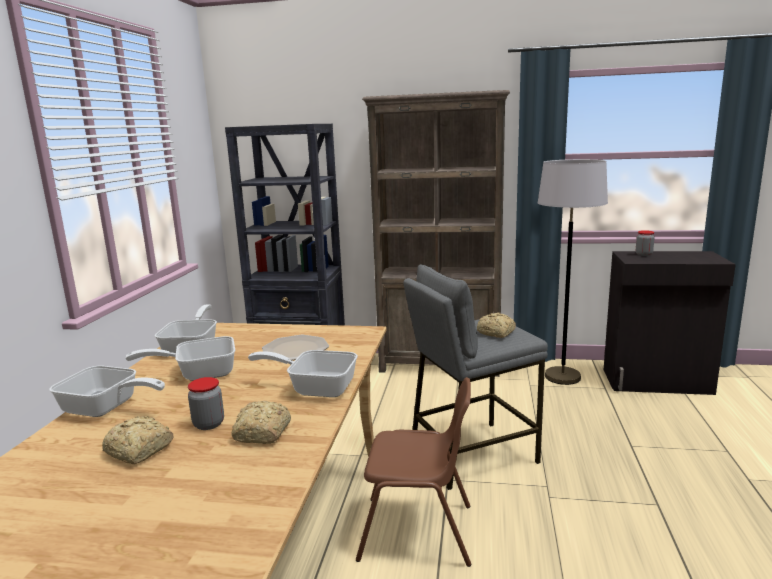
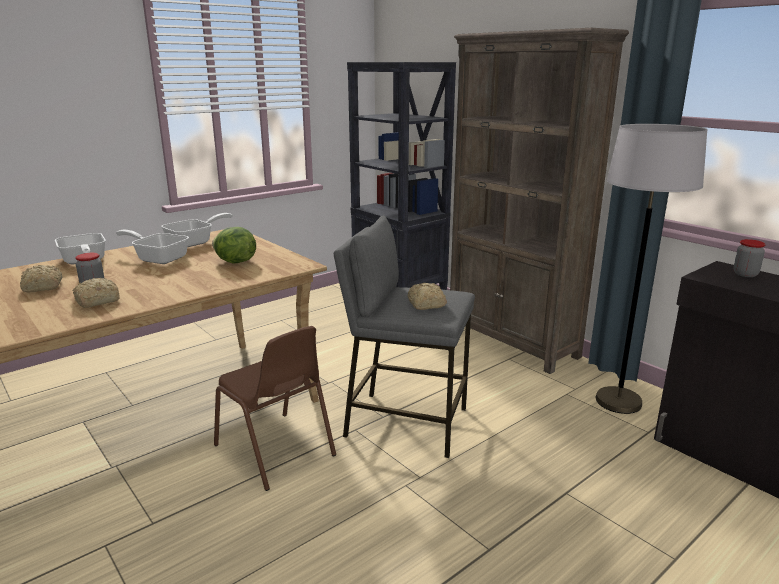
camera: 40 degrees right, 5 degrees up
frying pan [248,350,358,397] -> none
plate [262,335,329,360] -> lettuce [212,227,256,263]

